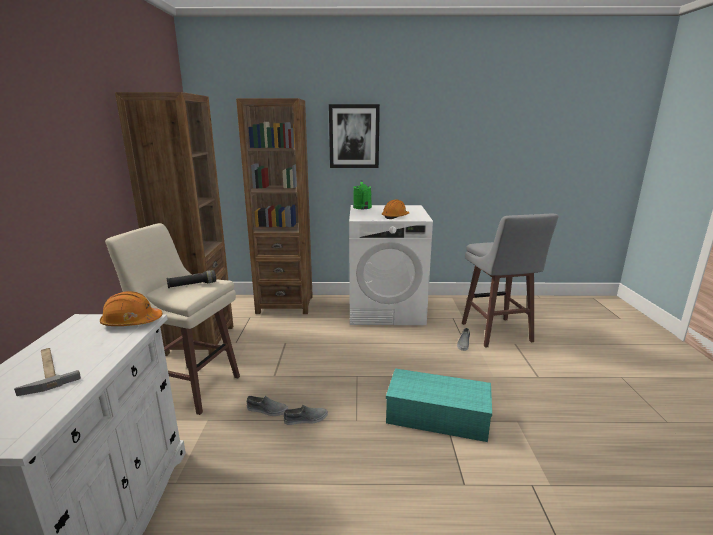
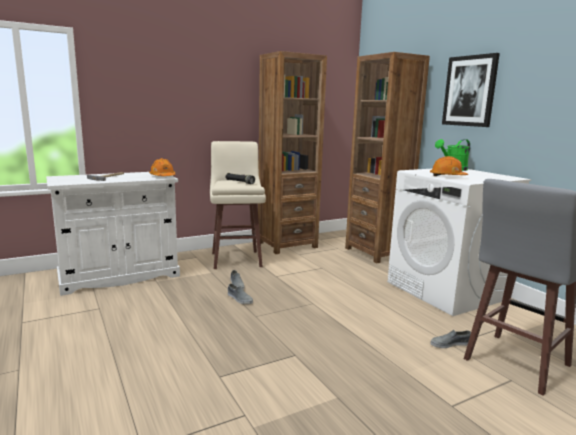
camera: 60 degrees right, 5 degrees down
turquoise storage box [386,368,492,442] -> none

